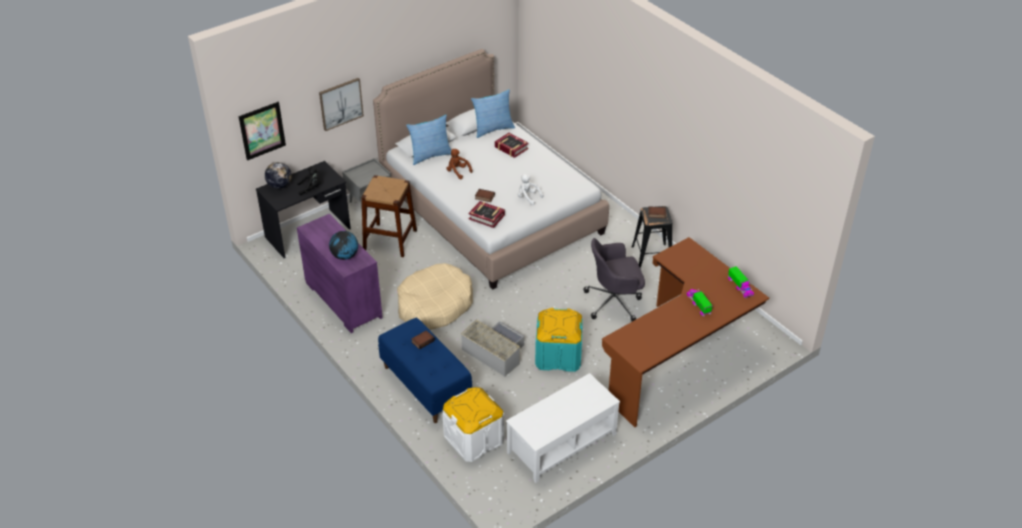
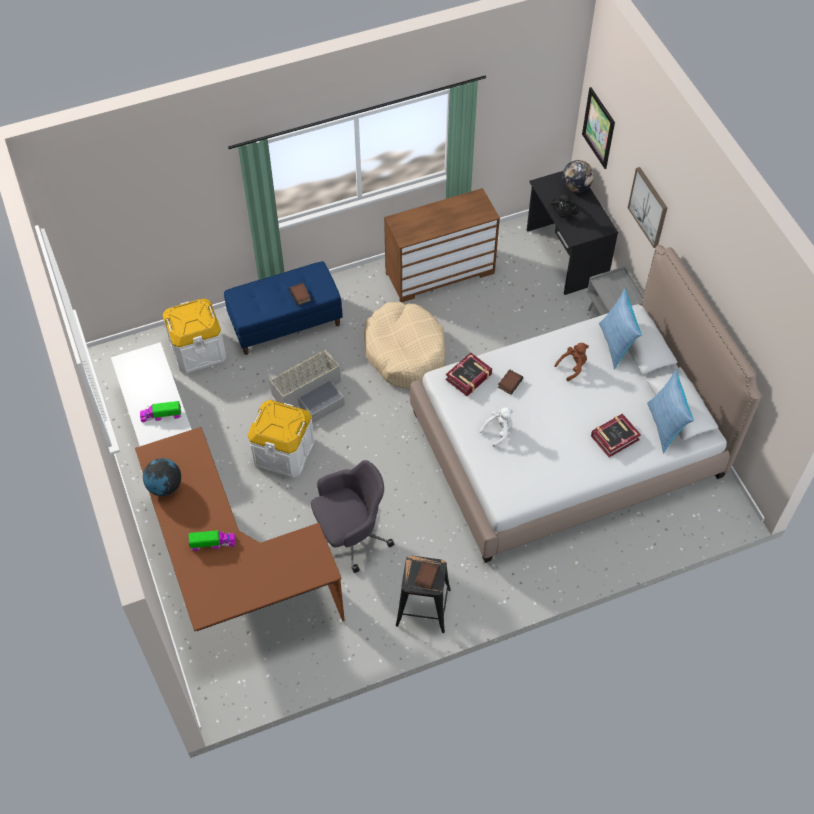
camera: 105 degrees right, 15 degrees up
purple dresser [297,214,383,333] -> brown dresser [384,188,500,302]
globe [329,231,358,260] -> globe moved to [143,458,181,496]
brown stool [361,175,417,257] -> none
turquoise storage box [535,308,583,372] -> white storage box [248,400,314,478]
grey office chair [583,238,645,321] -> grey office chair turned 60 degrees clockwise [311,460,394,573]
toy truck [728,266,754,298] -> toy truck moved to [140,401,181,422]

